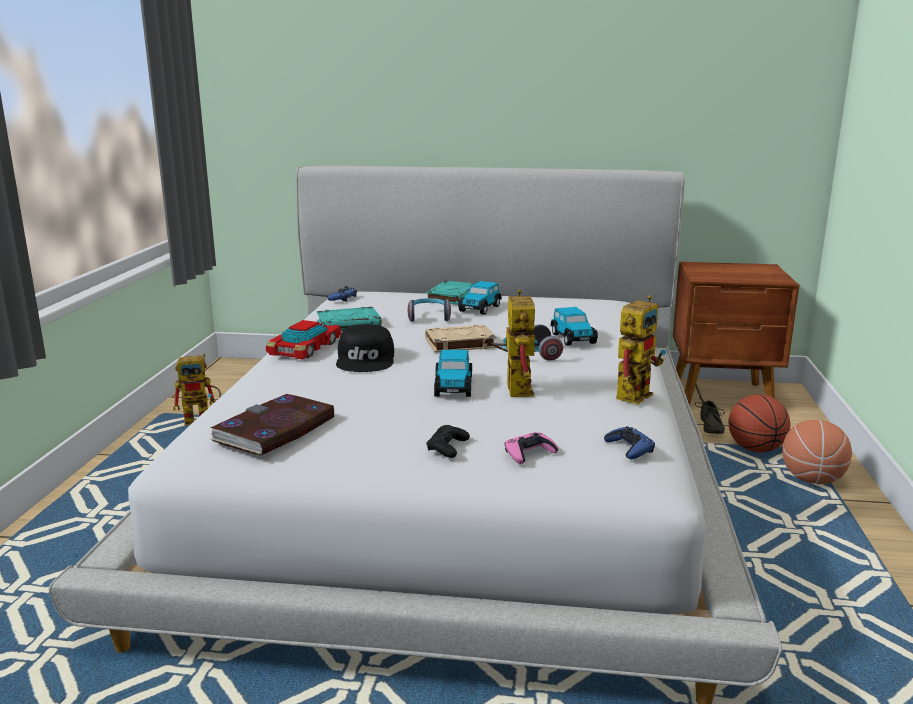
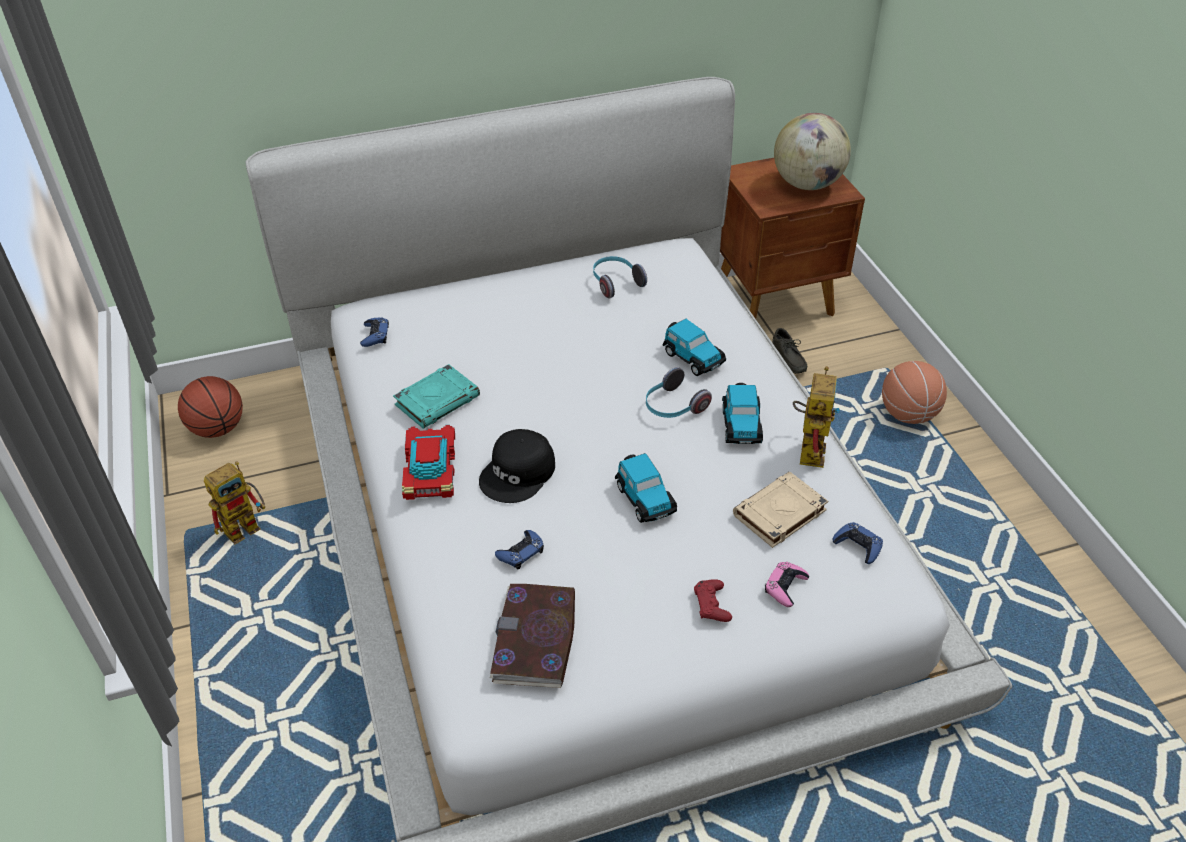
camera: 25 degrees left, 25 degrees up
black cap [336,324,394,372] -> black cap turned 60 degrees clockwise [479,429,555,503]
headphones [408,298,451,322] -> headphones moved to [593,256,647,299]
beige book [425,325,496,353] -> beige book moved to [733,472,828,548]
turquoise book [426,281,475,305] -> none
black game controller [427,425,470,458] -> red game controller [694,579,732,622]
toy car [458,281,502,315] -> toy car moved to [722,383,763,444]
toy robot [491,289,538,397] -> none
basketball [729,394,790,452] -> basketball moved to [178,376,243,438]
none -> blue game controller [495,530,544,569]
none -> globe [774,113,851,190]

